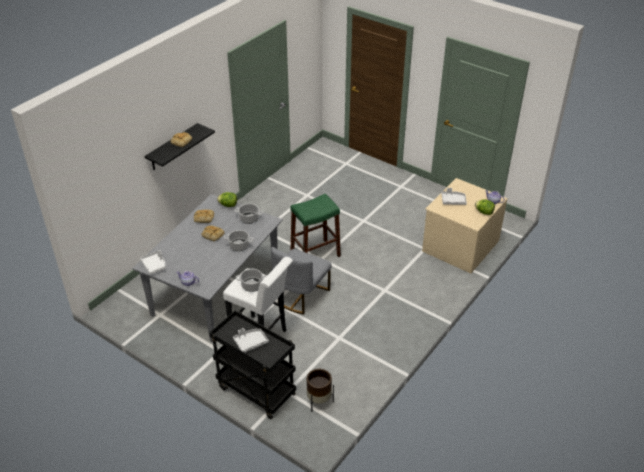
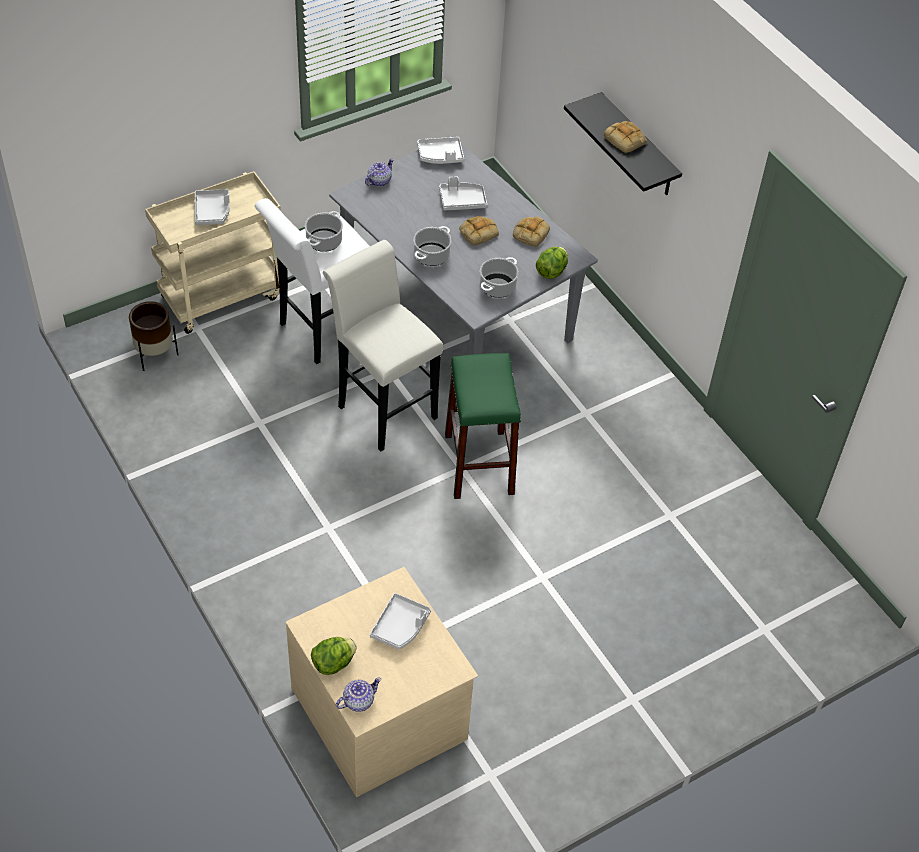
camera: 110 degrees right, 10 degrees up
black cart [210,310,296,420] -> beige cart [145,171,281,334]
grey chair [271,247,332,315] -> white stool [323,240,443,452]
none -> grey tray [439,176,487,210]

